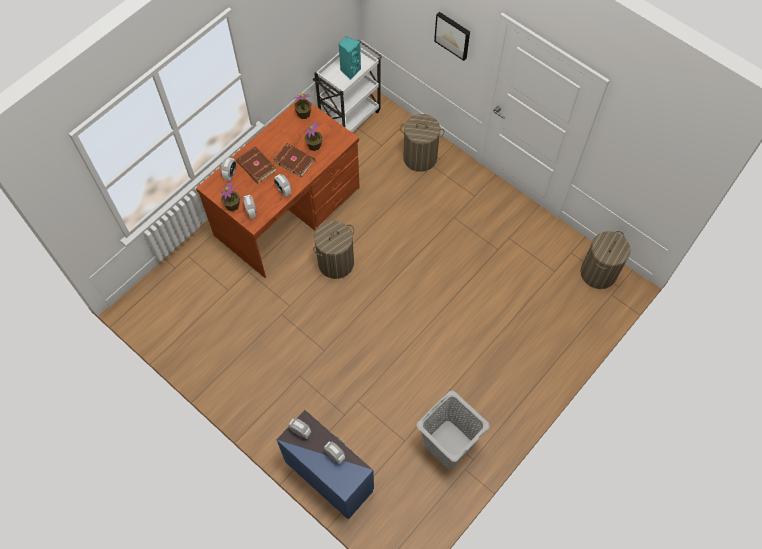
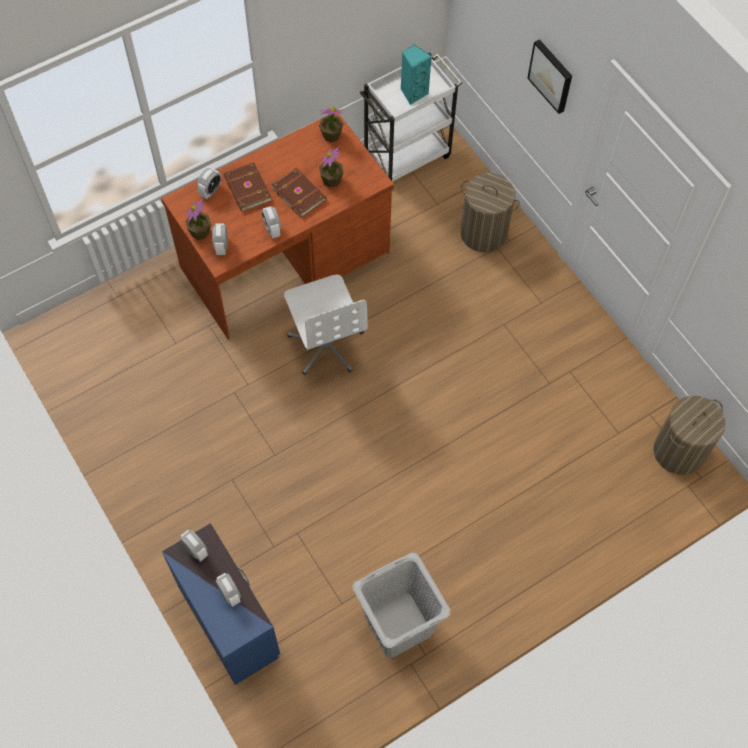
camera: 15 degrees right, 0 degrees up
laundry basket [313,221,354,279] -> white office chair [284,275,368,375]

